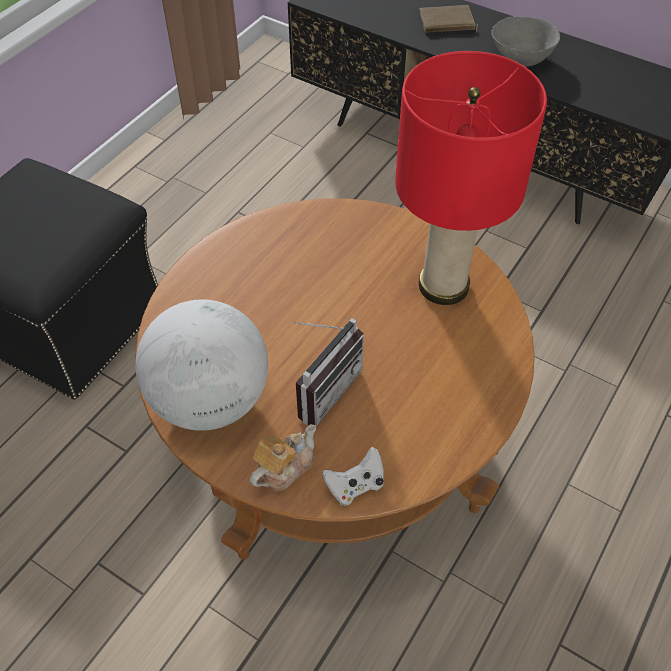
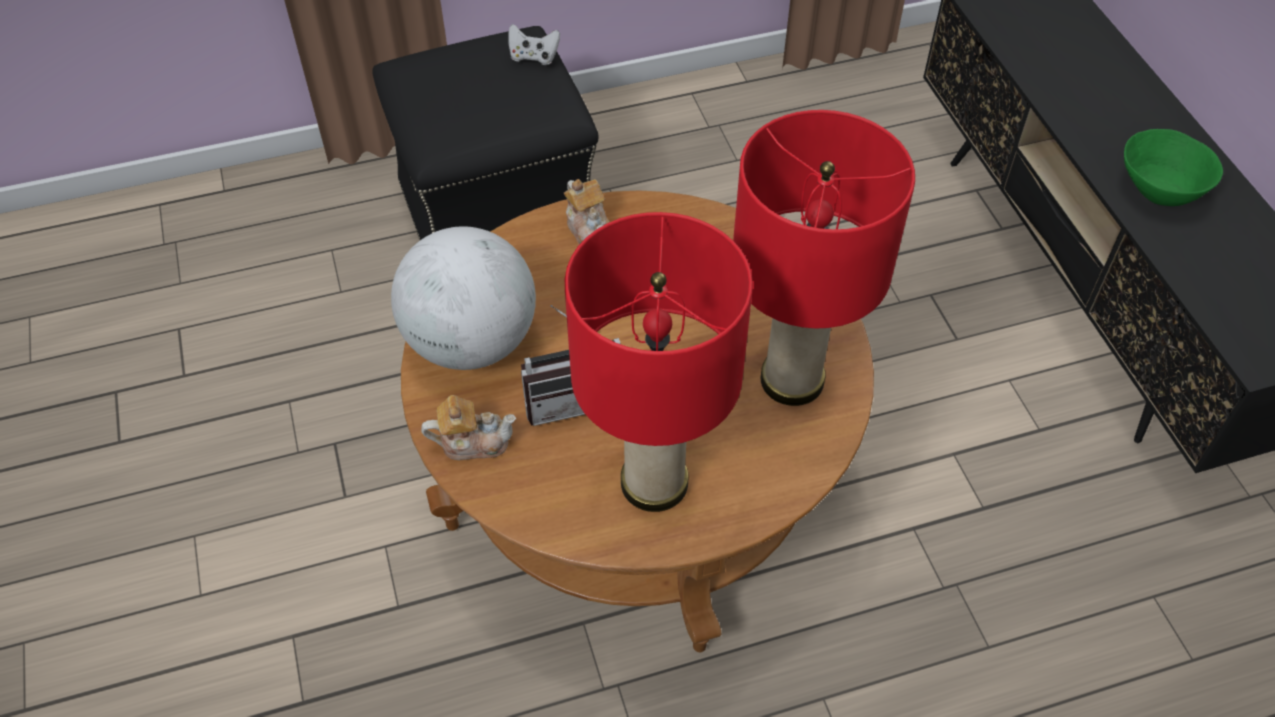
camera: 40 degrees right, 0 degrees up
white game controller [322,447,384,506] -> white game controller moved to [509,24,560,65]
brown book [420,5,478,33] -> none
grey bowl [491,17,560,67] -> green bowl [1124,129,1223,206]
none -> teapot [564,179,609,245]
none -> red table lamp [565,212,753,512]

